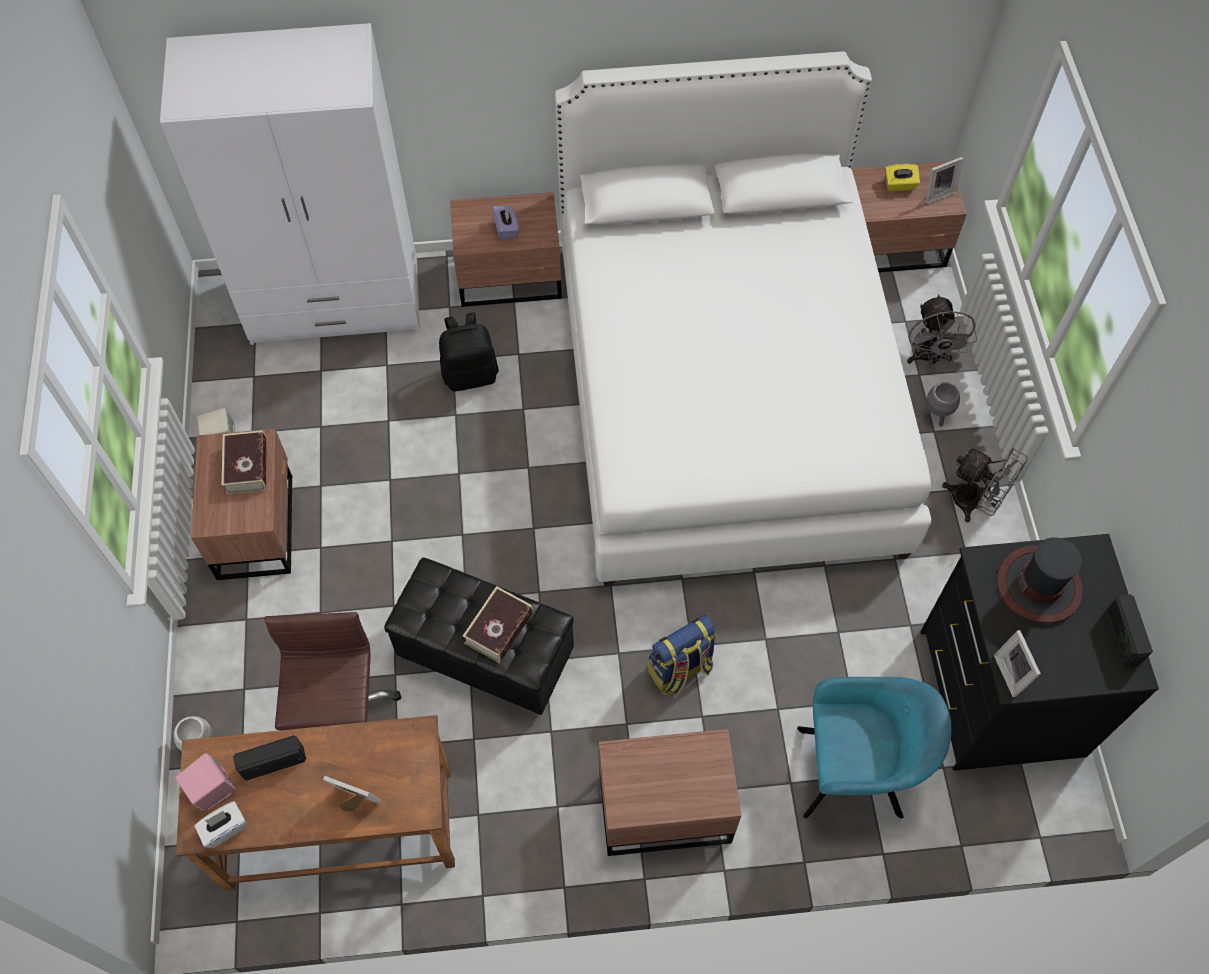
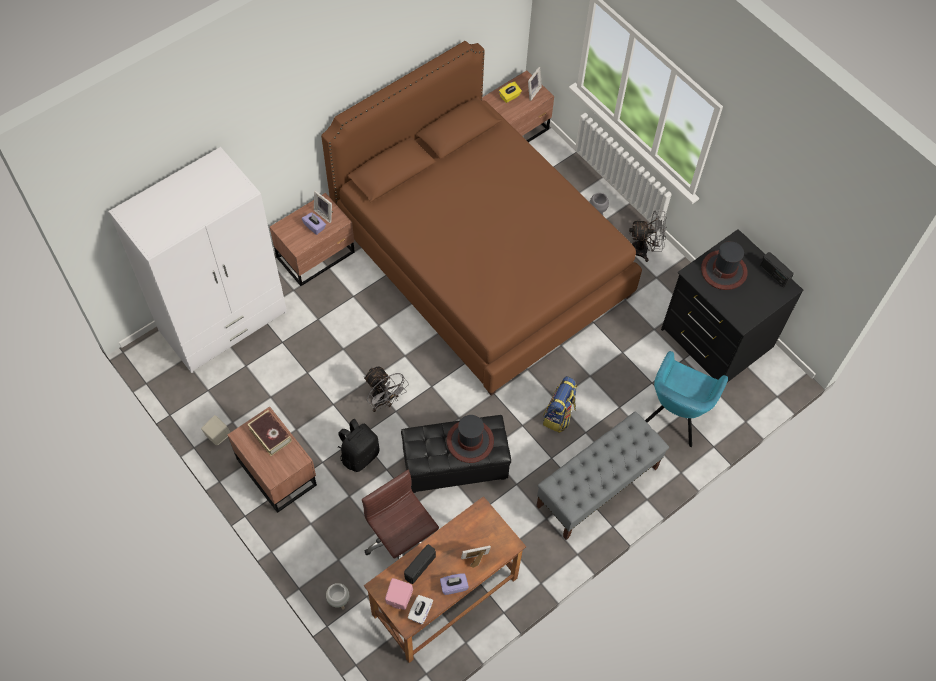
camera: 35 degrees left, 0 degrees up
black backpack [439,312,499,391] -> black backpack moved to [338,419,380,472]
book [463,586,533,663] -> hat [447,415,494,463]
white bed [555,51,932,586] -> brown bed [321,41,642,395]
brown nightstand [599,729,741,856] -> grey bench [536,411,669,540]
turquoise armchair [797,677,952,819] -> turquoise armchair turned 150 degrees clockwise [645,351,728,447]
grey fan [907,294,977,365] -> grey fan moved to [364,366,409,412]
picture frame [994,630,1041,698] -> picture frame moved to [314,191,333,223]
none -> purple tissue box [440,573,469,595]

